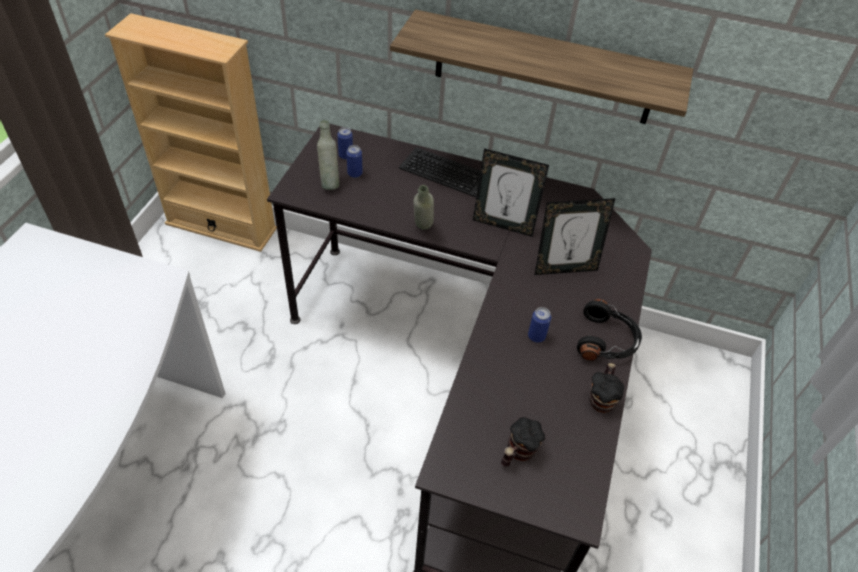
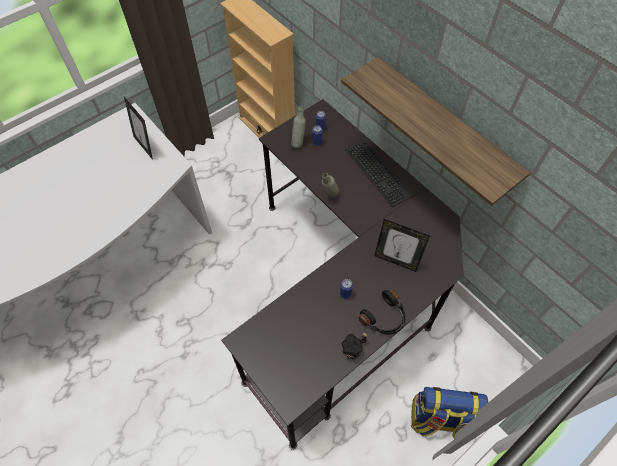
camera: 35 degrees right, 10 degrees up
picture frame [473,148,549,237] -> picture frame moved to [124,97,153,160]
mug [501,417,545,467] -> none
none -> backpack [411,387,488,439]

